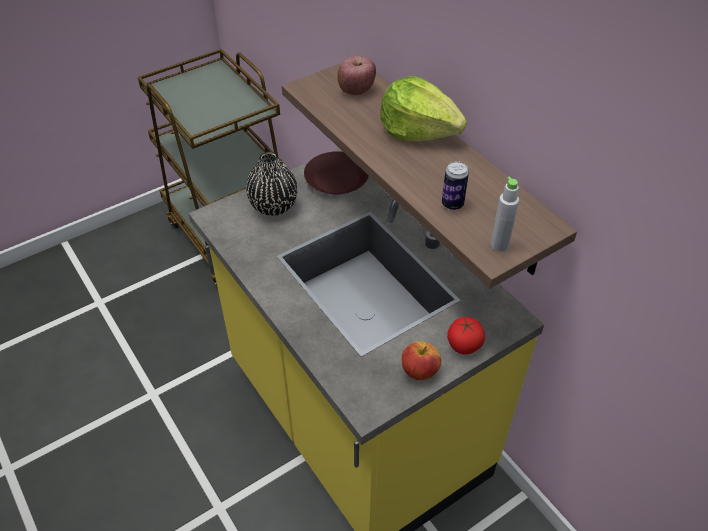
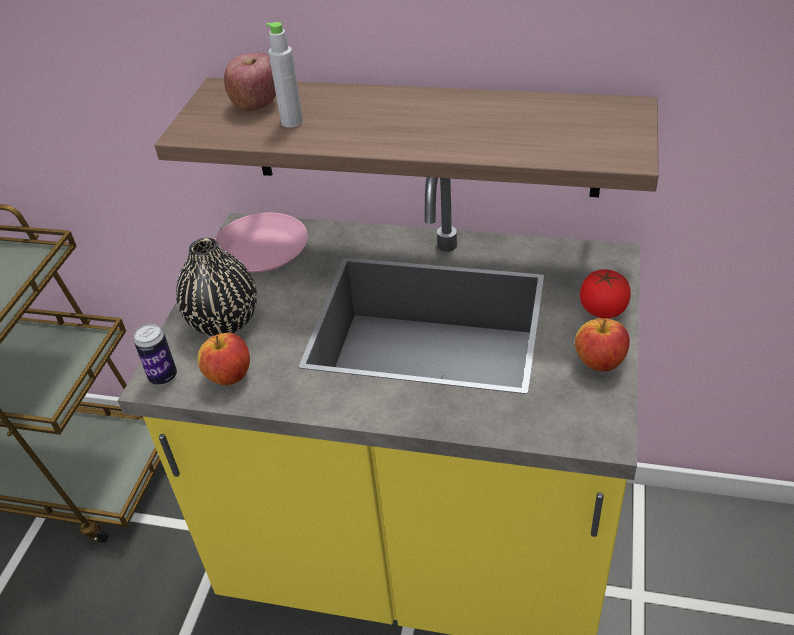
camera: 40 degrees left, 5 degrees down
brown plate [304,151,369,195] -> pink plate [214,213,308,273]
lettuce [381,76,467,141] -> none
can [442,161,469,210] -> can moved to [134,324,177,385]
grey bottle [491,176,519,252] -> grey bottle moved to [266,22,303,128]
none -> apple [197,333,250,386]

